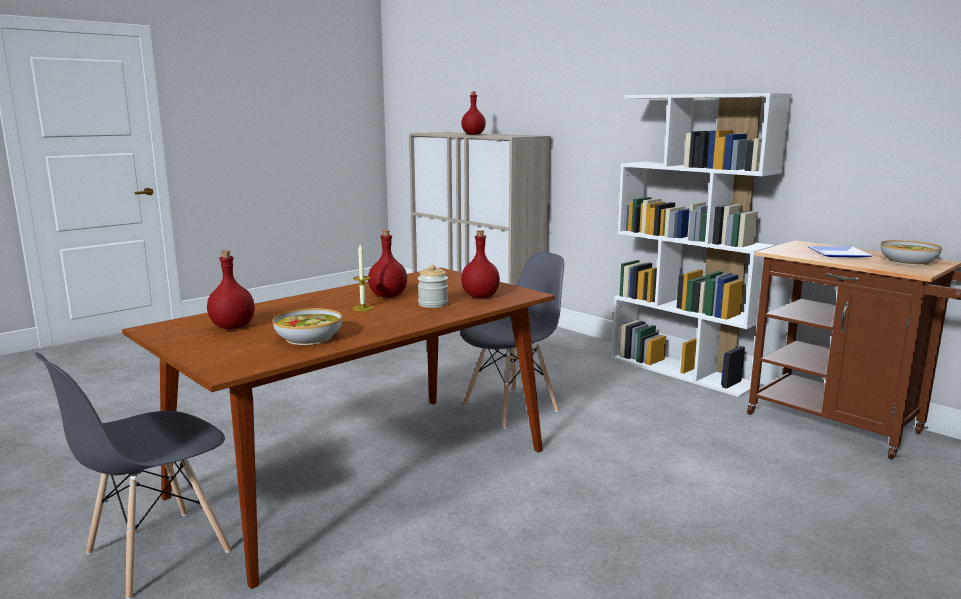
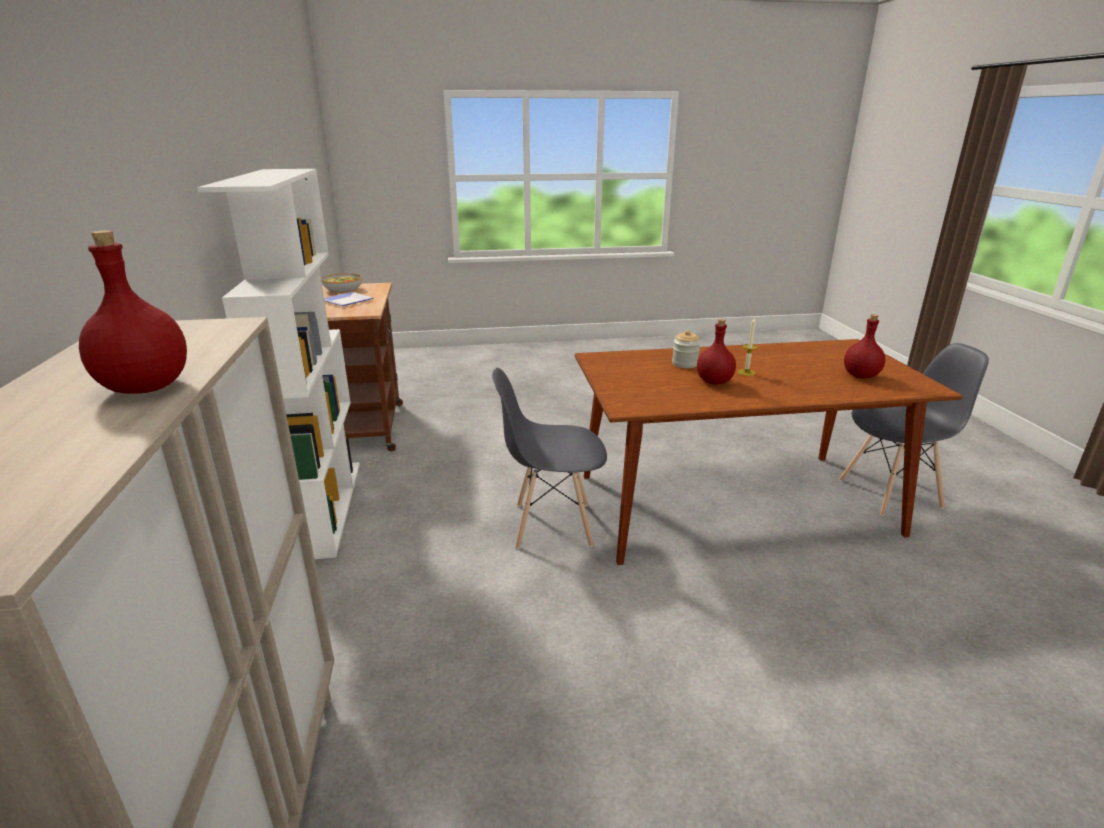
camera: 145 degrees left, 10 degrees up
bowl [273,308,342,345] -> none
red bottle [461,230,500,298] -> none

